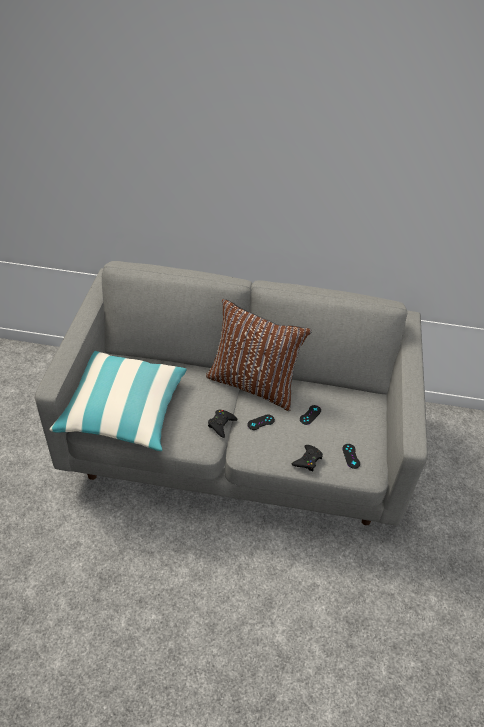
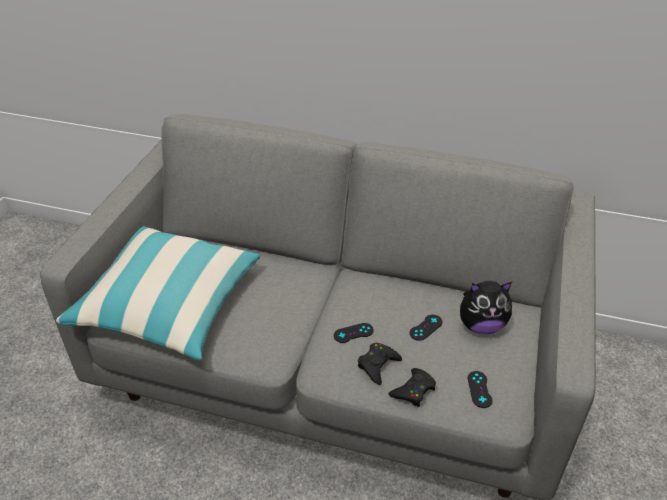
camera: 10 degrees right, 5 degrees down
brown pillow [206,299,312,411] -> none
black game controller [208,409,237,438] -> black game controller moved to [358,343,402,385]
none -> plush toy [460,281,512,334]

